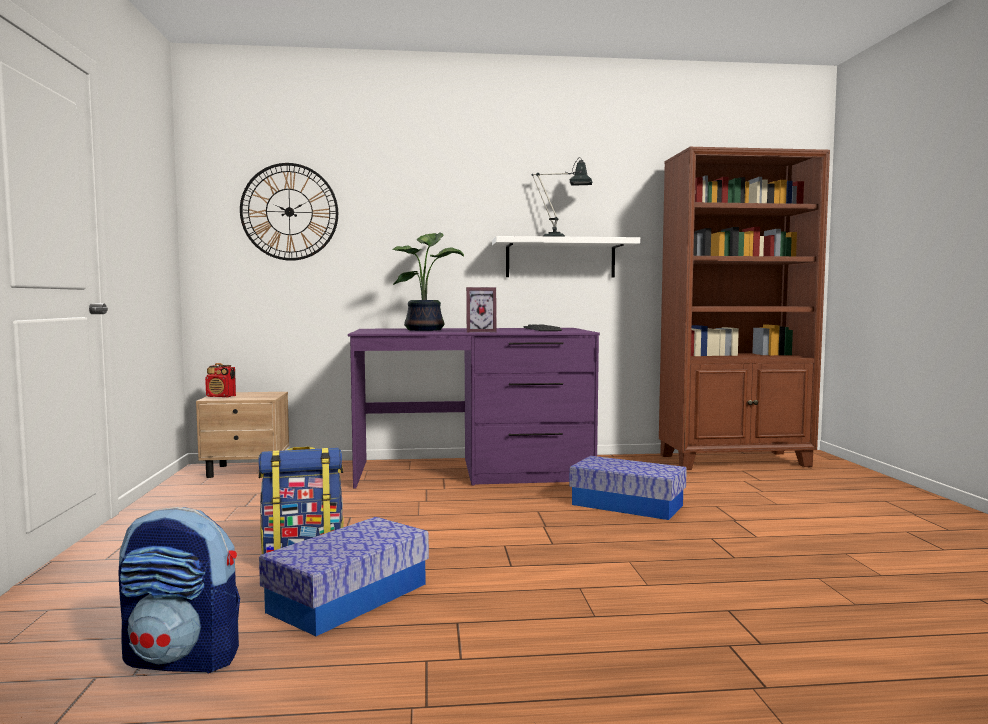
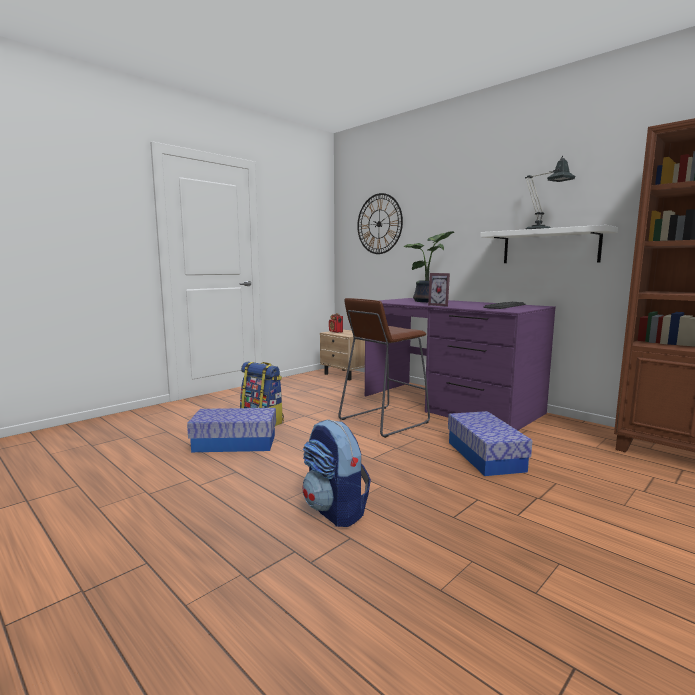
camera: 50 degrees right, 5 degrees up
backpack [118,507,240,673] -> backpack moved to [303,419,371,527]
none -> brown stool [338,298,430,438]

